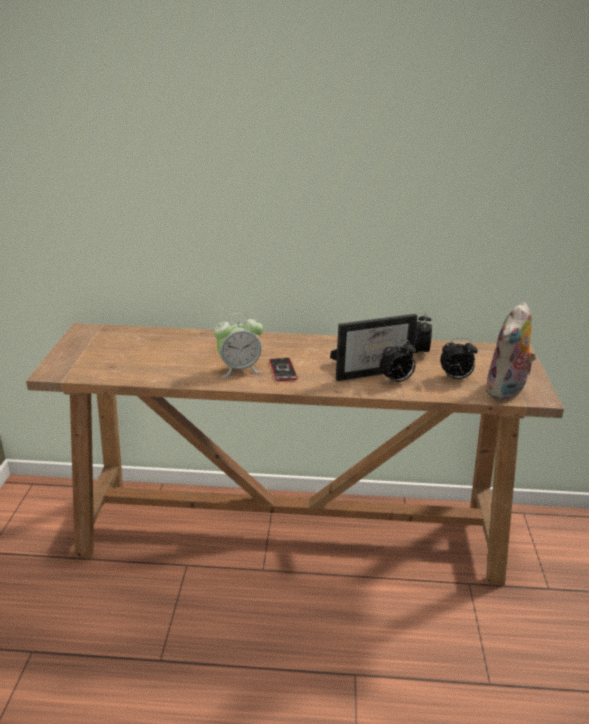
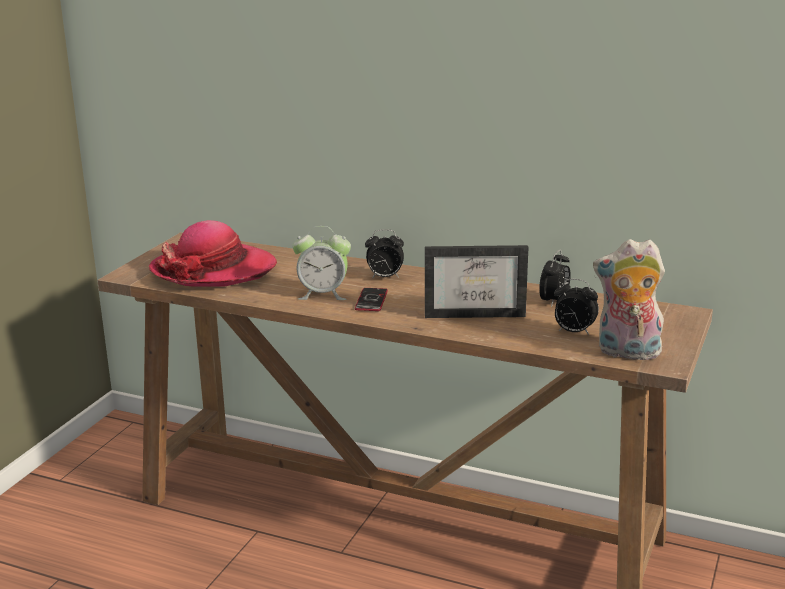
camera: 20 degrees right, 5 degrees down
alarm clock [380,340,416,383] -> alarm clock moved to [365,229,404,278]
plush toy [485,302,537,400] -> plush toy turned 45 degrees clockwise [593,239,665,363]
none -> hat [149,220,277,287]

